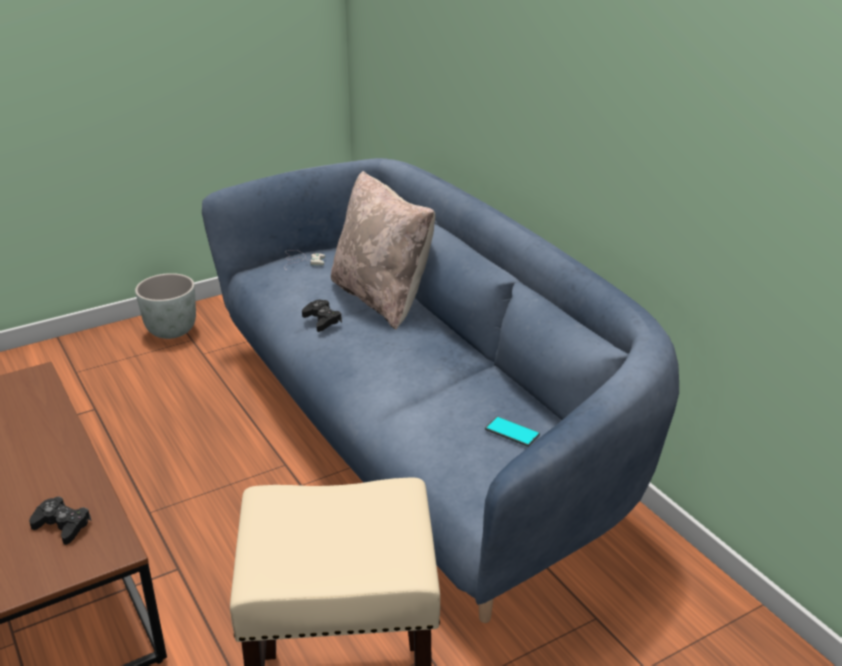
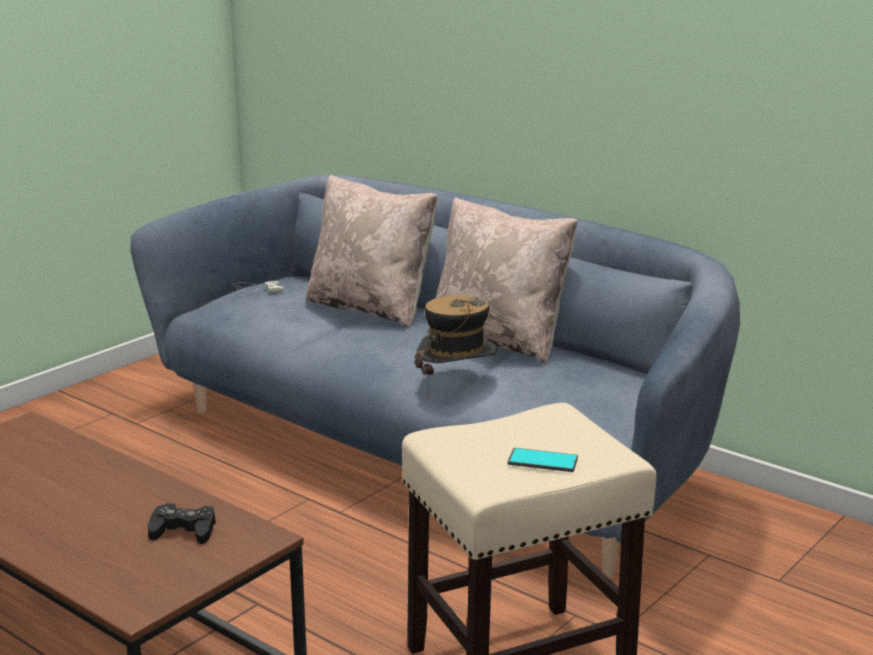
camera: 20 degrees left, 10 degrees down
grey planter [135,273,196,339] -> none
black game controller [302,300,342,332] -> none
phone [485,416,540,447] -> phone moved to [508,448,578,472]
none -> hat [415,295,497,398]
none -> beige pillow [427,197,578,364]

